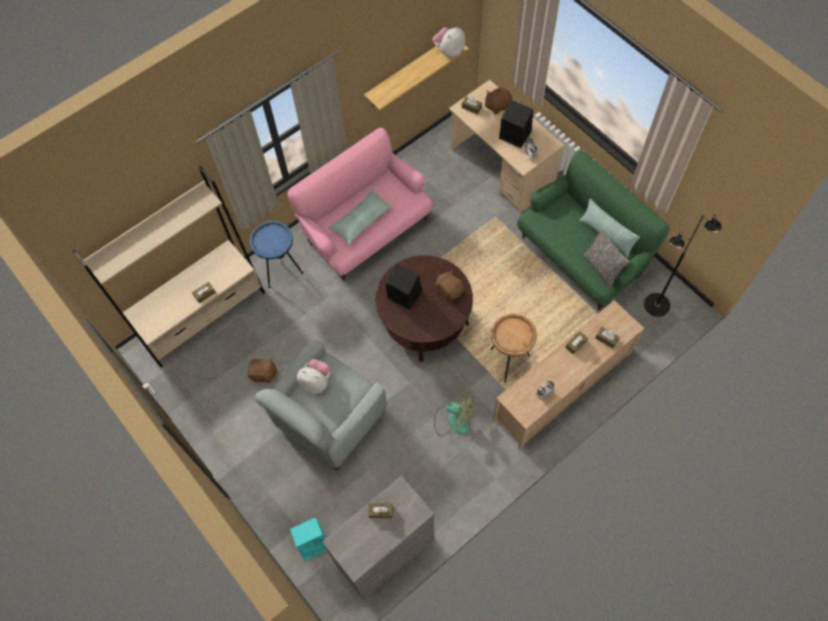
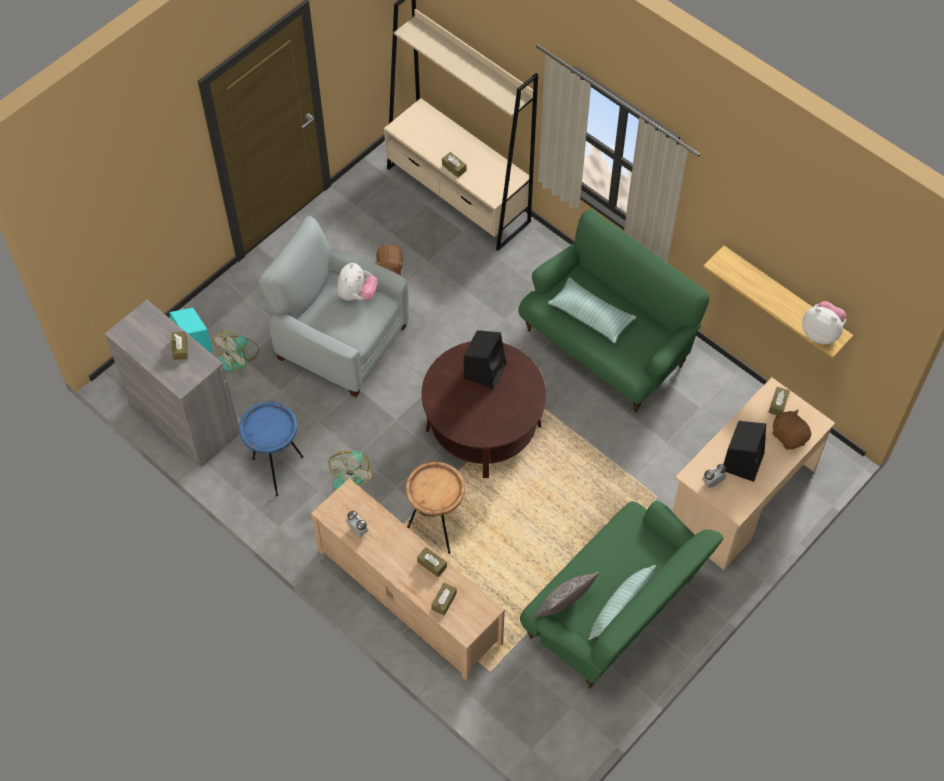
camera: 80 degrees right, 5 degrees down
blue side table [250,221,303,288] -> blue side table moved to [239,402,303,496]
pink sofa [287,128,433,281] -> green sofa [518,210,710,412]
brown plush toy [435,270,465,301] -> none
black floor lamp [644,214,721,317] -> none
none -> fan [213,331,259,371]

